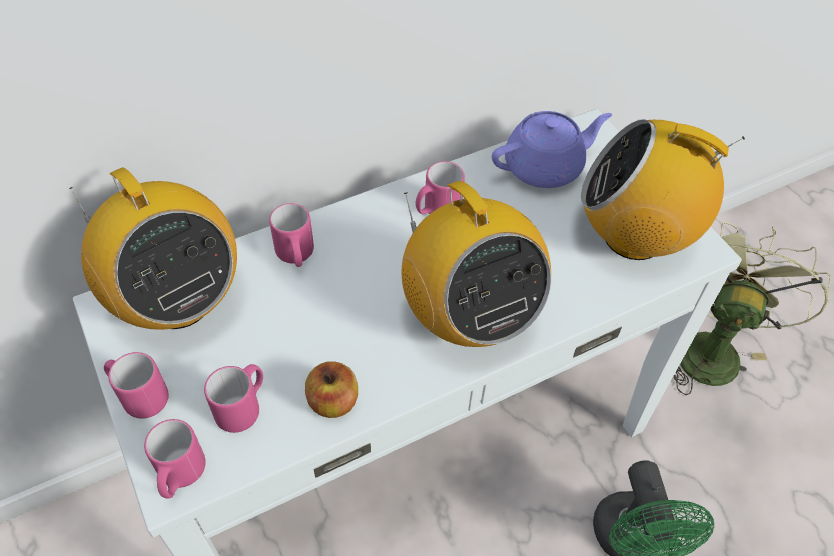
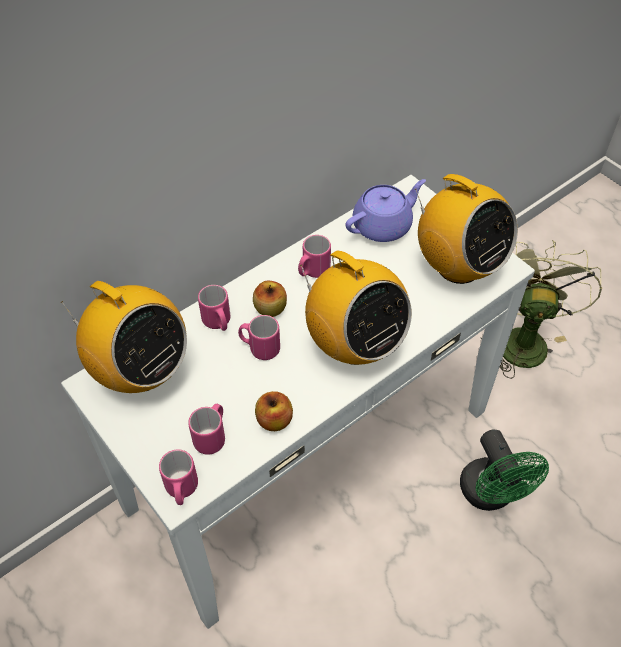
camera: 10 degrees left, 0 degrees up
pink mug [104,352,169,419] -> pink mug moved to [238,315,280,360]
radio [581,119,745,260] -> radio turned 135 degrees counterclockwise [415,174,518,284]
none -> apple [253,280,287,317]

